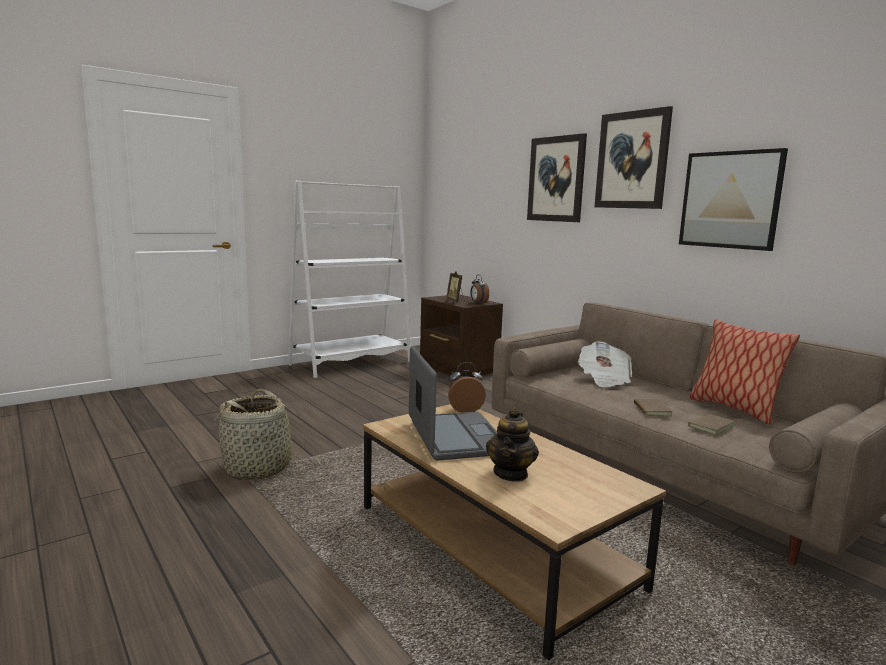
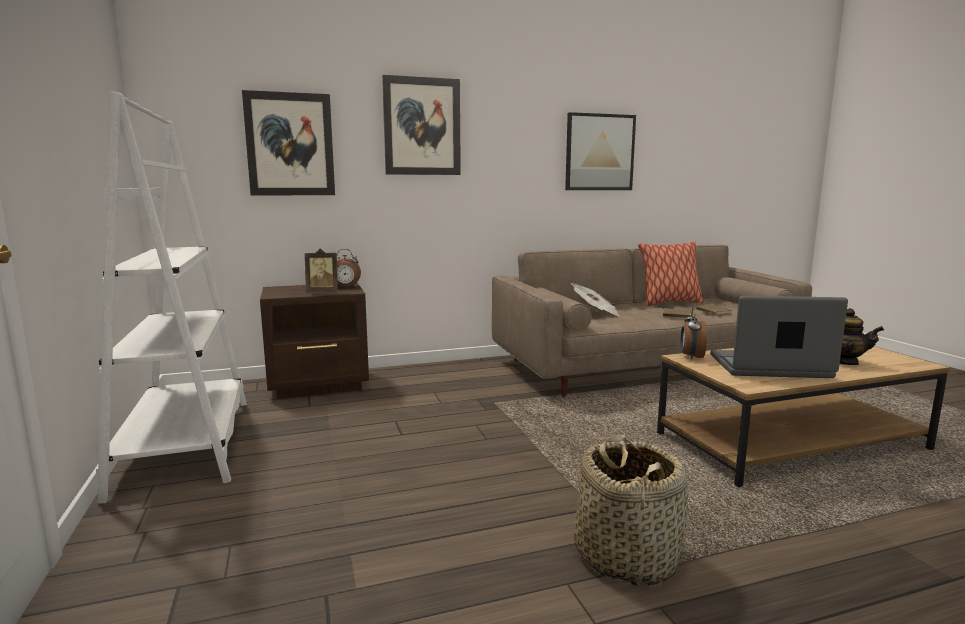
camera: 70 degrees left, 0 degrees up
picture [594,106,673,209] -> picture moved to [242,90,335,196]

